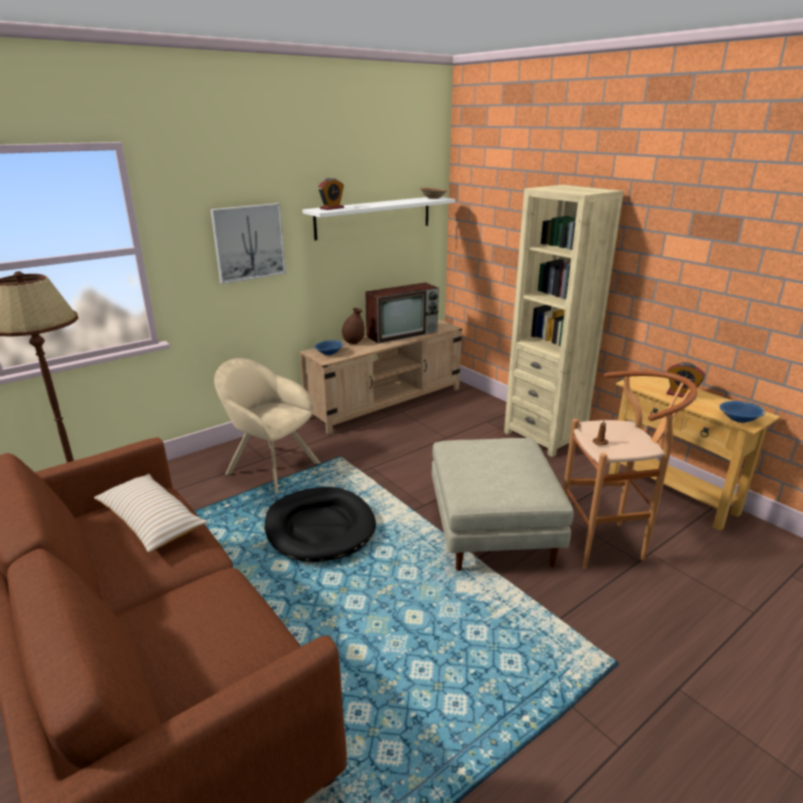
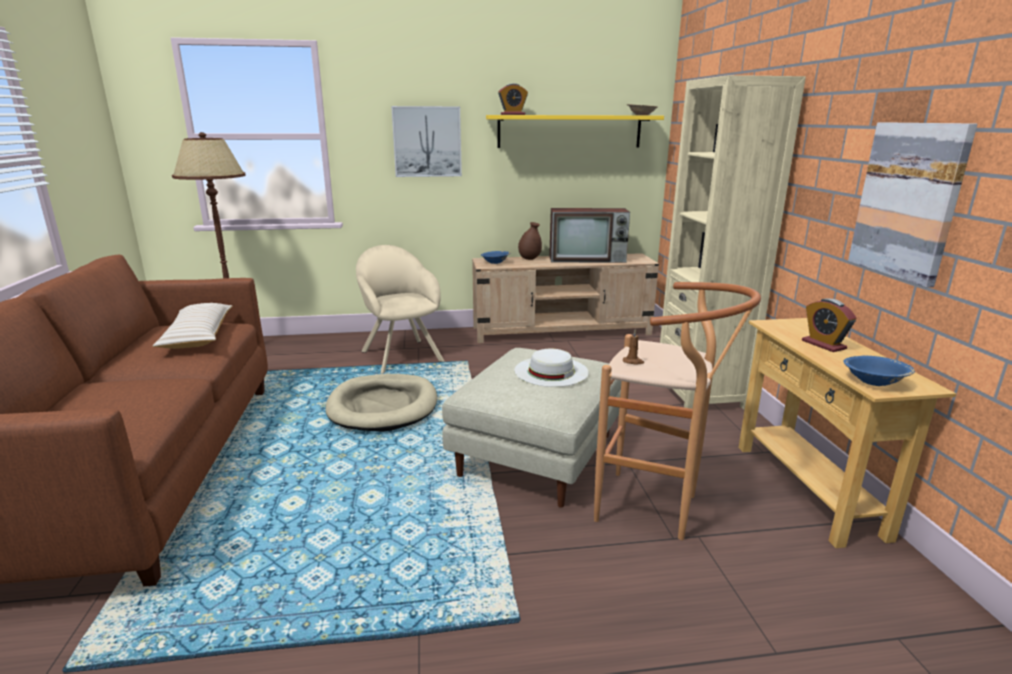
camera: 30 degrees right, 5 degrees down
black dog bed [264,487,376,562] -> beige dog bed [325,374,437,432]
white shelf [302,197,455,241] -> yellow shelf [486,115,664,148]
none -> white hat [515,349,589,387]
none -> picture [848,122,977,287]

